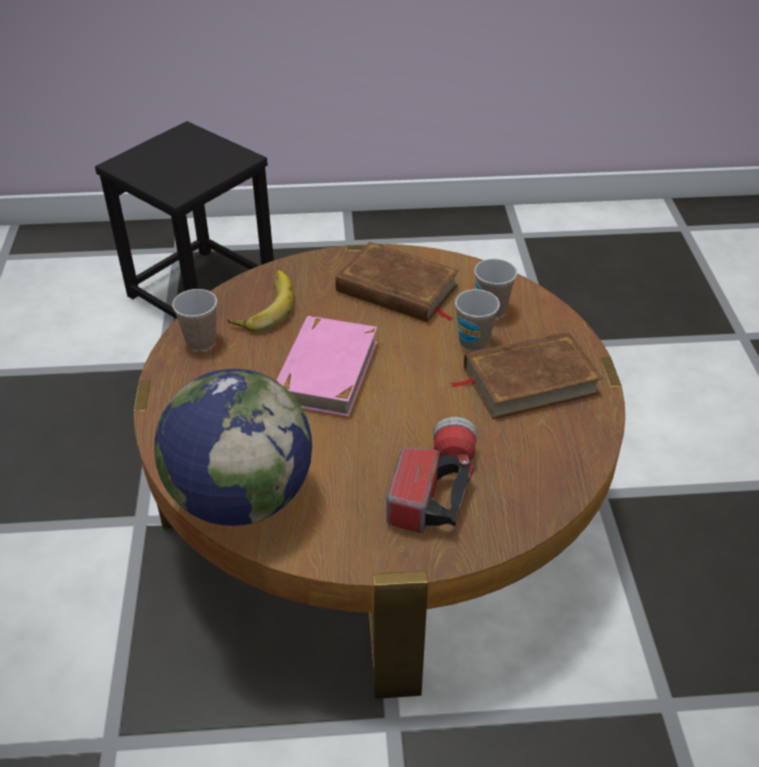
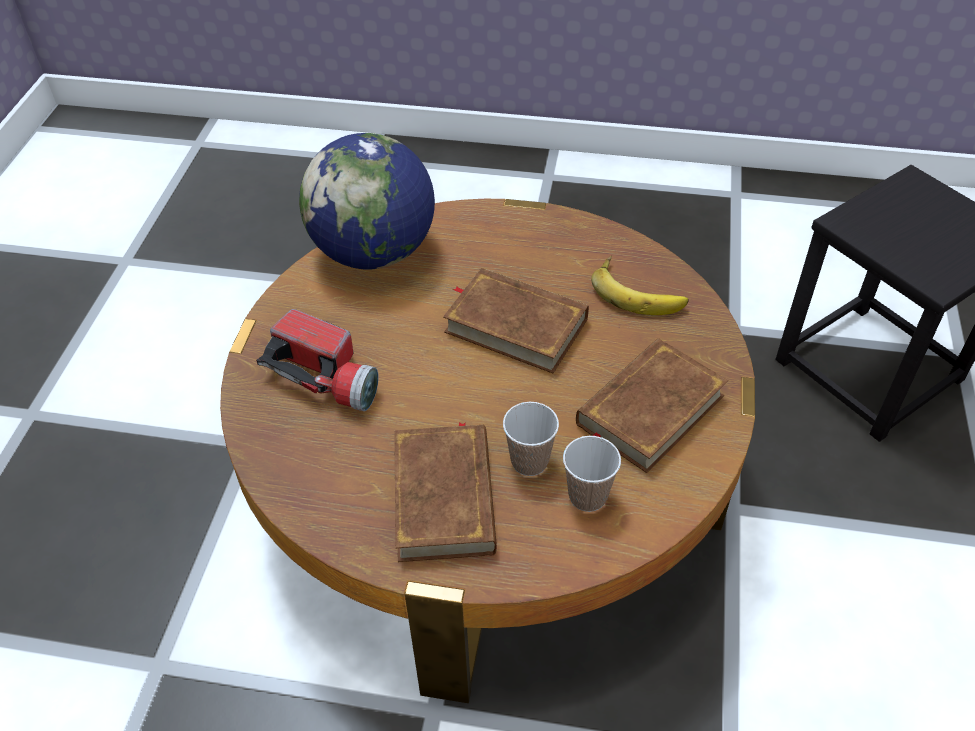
camera: 105 degrees right, 5 degrees up
cup [172,289,217,351] -> none
pink book [276,316,377,417] -> brown book [443,268,589,373]

